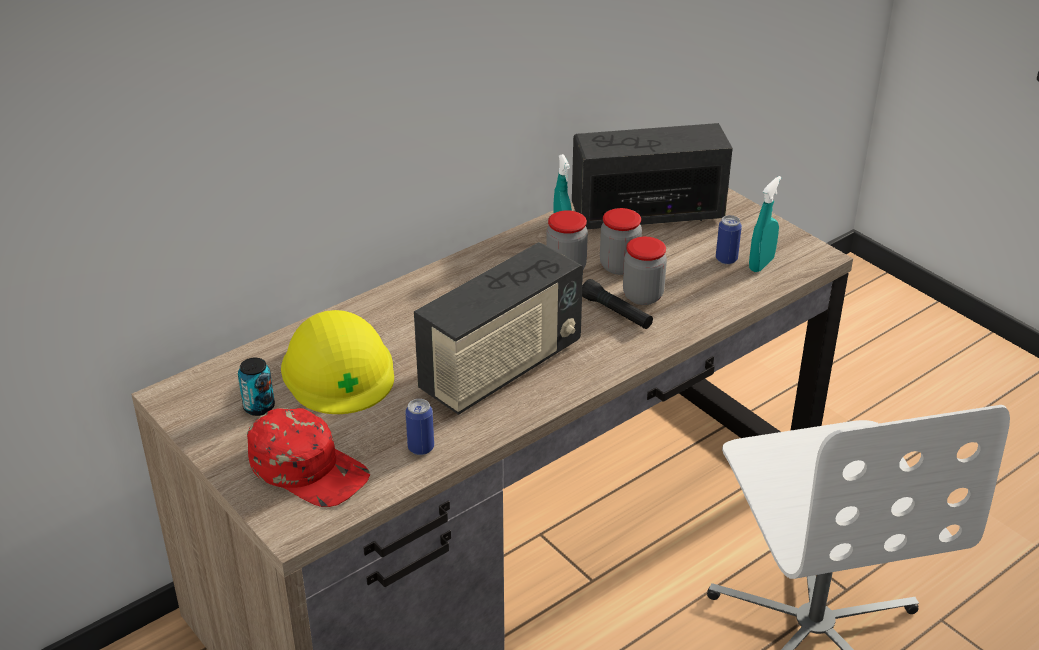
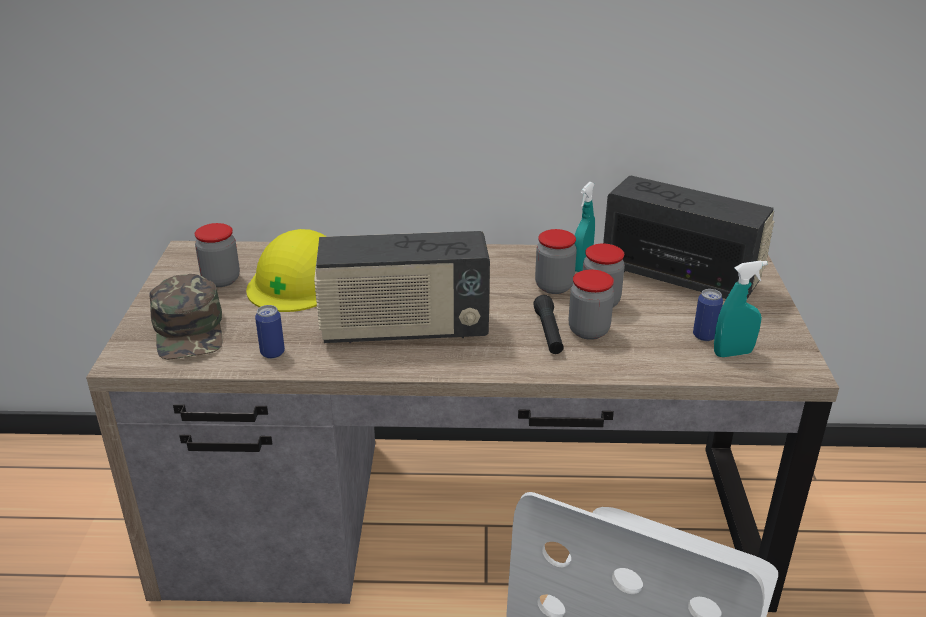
camera: 40 degrees right, 5 degrees down
can [238,358,275,416] -> jar [195,223,240,287]
red cap [247,408,370,507] -> green cap [149,274,222,360]

